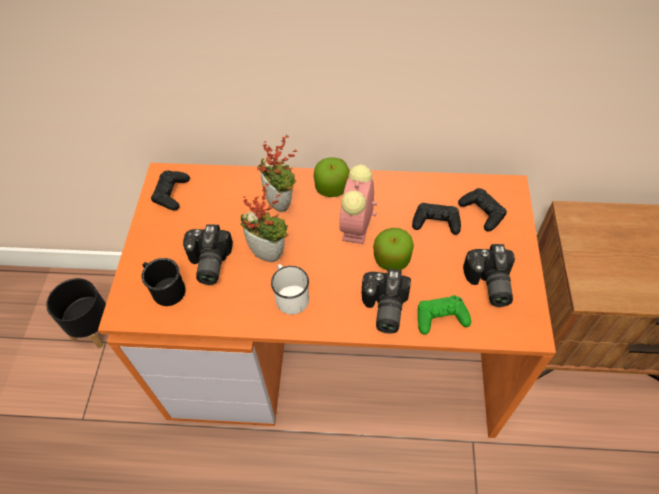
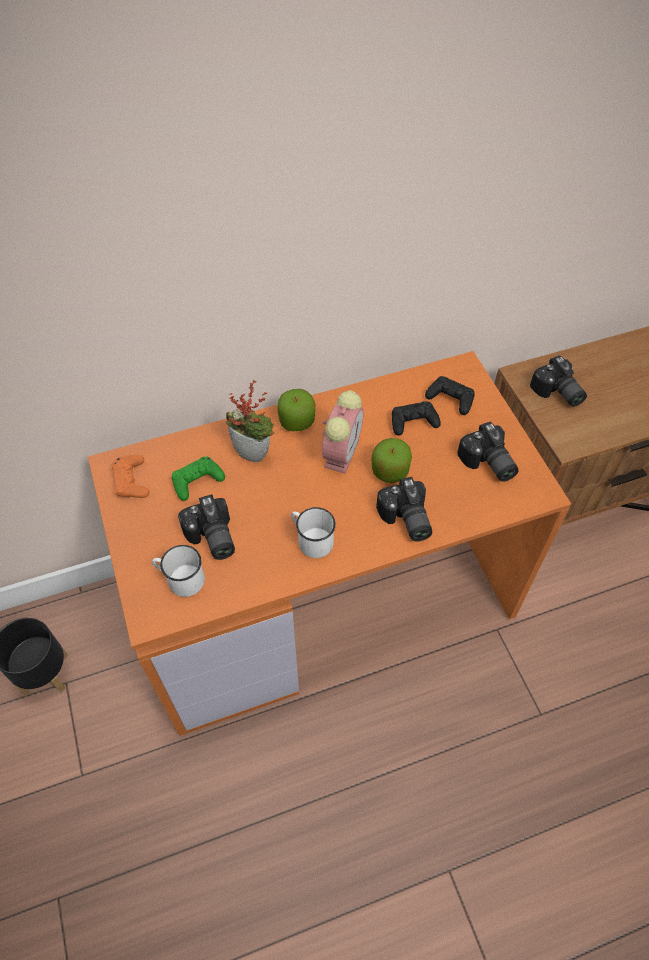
camera: 25 degrees left, 0 degrees up
black mug [141,258,186,306] -> white mug [152,545,205,597]
black game controller [151,170,190,210] -> orange game controller [111,455,150,498]
potted plant [240,183,289,262] -> none
alarm clock [339,165,377,244] -> alarm clock turned 150 degrees counterclockwise [322,391,364,474]
green game controller [418,295,471,335] -> green game controller moved to [172,456,225,501]
none -> camera [530,355,587,407]

